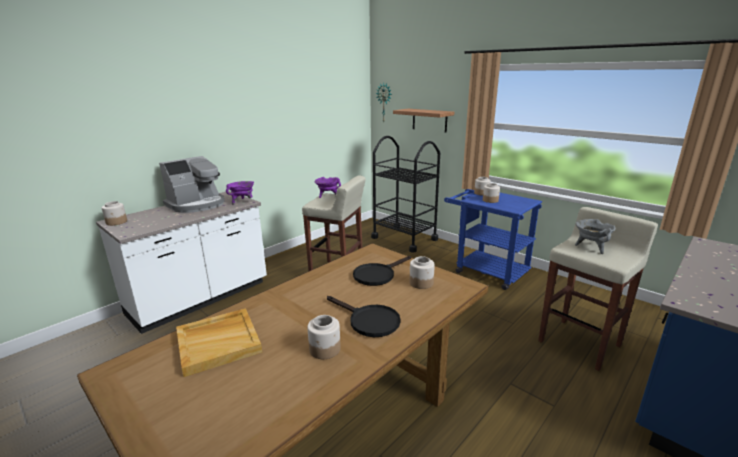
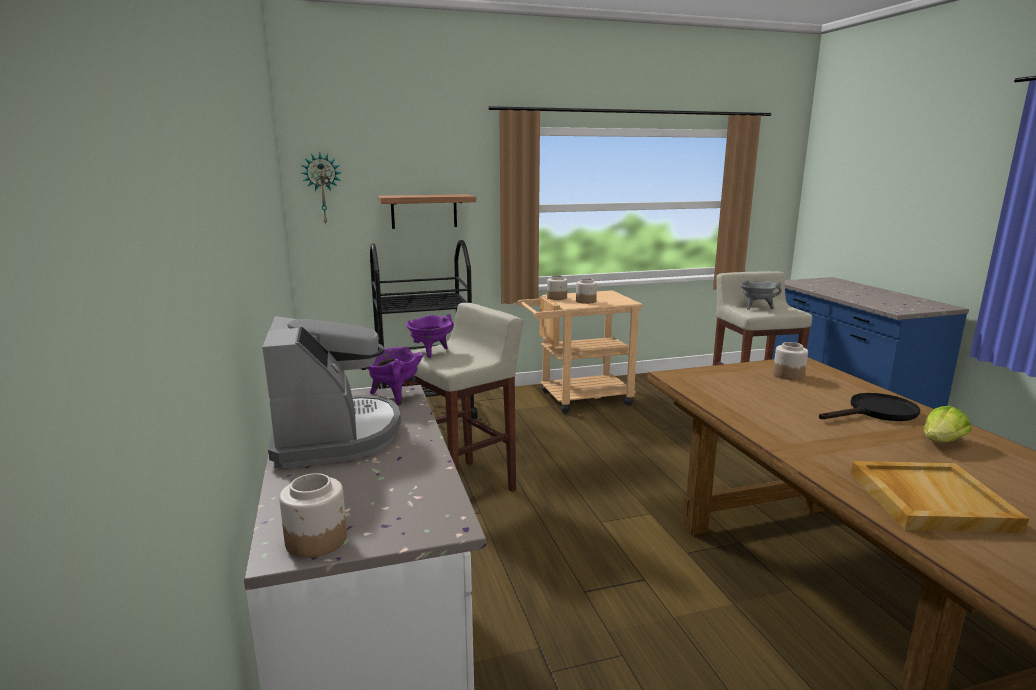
camera: 60 degrees left, 5 degrees down
jar [307,315,341,359] -> lettuce [924,406,972,443]
black frying pan [353,256,411,286] -> none
blue cart [444,189,542,290] -> beige cart [517,290,643,413]

